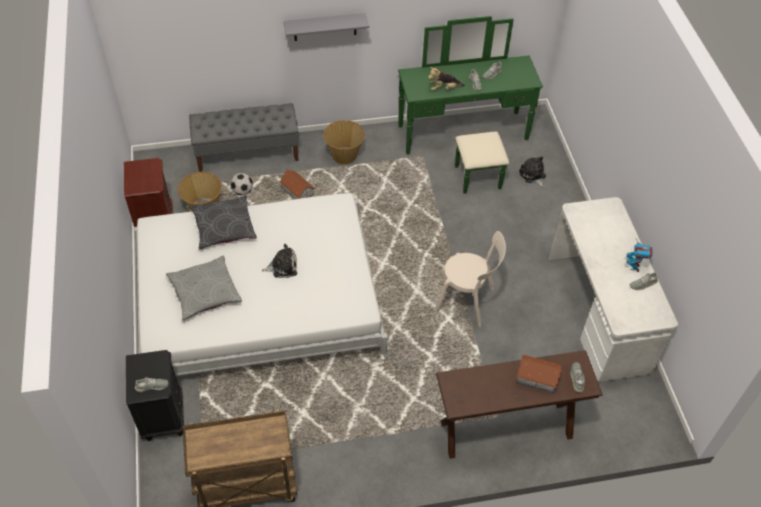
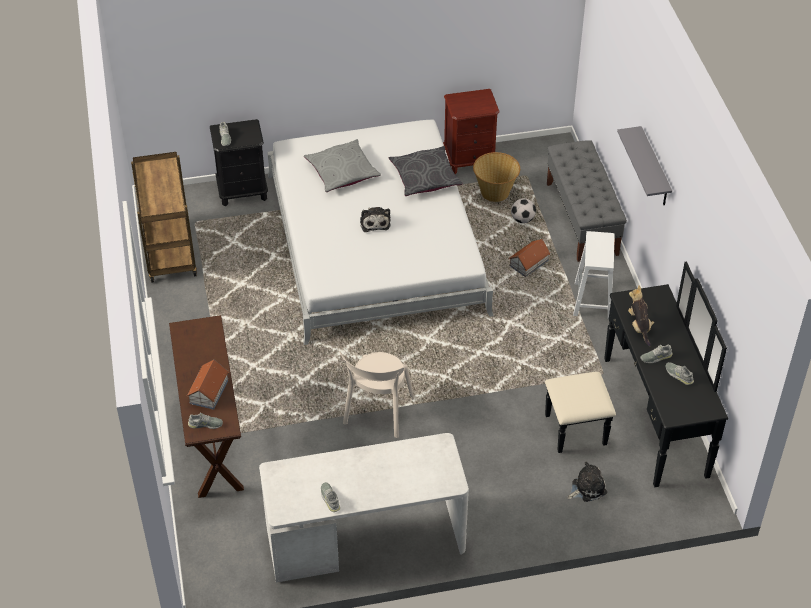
camera: 90 degrees right, 5 degrees down
basket [323,120,365,165] -> white stool [573,231,615,319]
green dresser [398,16,543,194] -> black dresser [545,262,728,487]
toy robot [627,239,653,272] -> none

